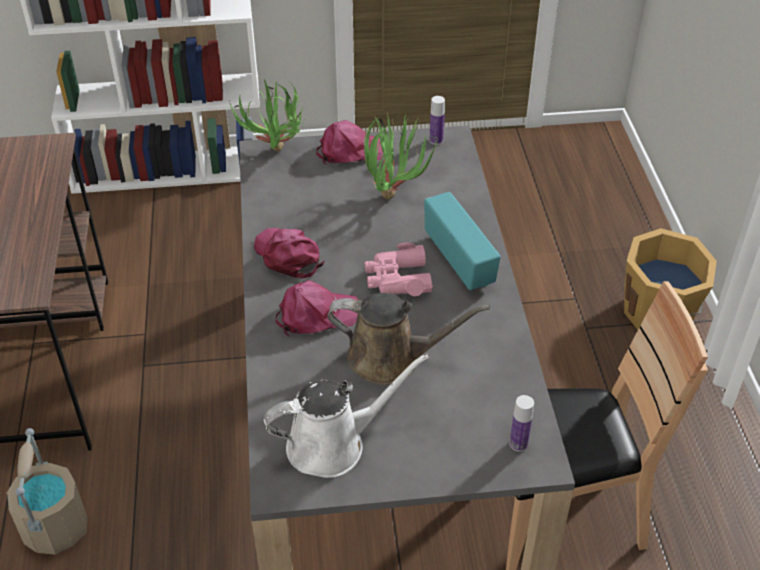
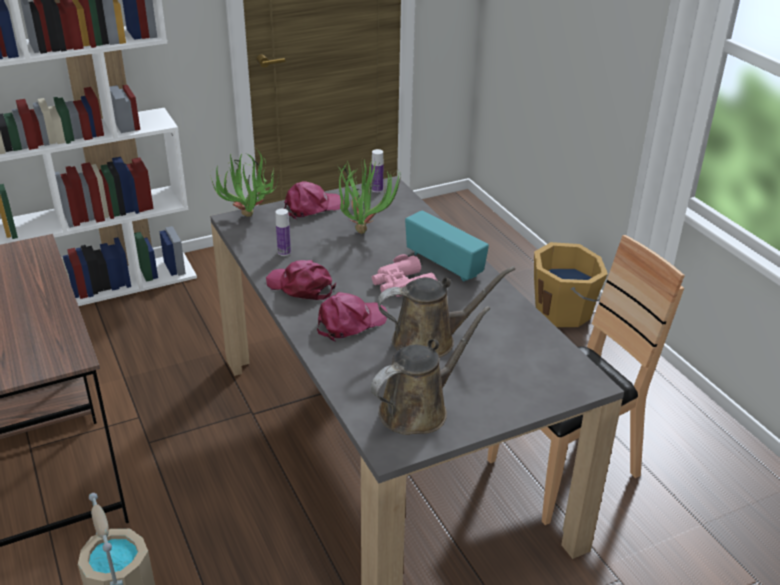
camera: 20 degrees left, 10 degrees down
white watering can [264,354,429,478] -> brown watering can [371,306,490,435]
bottle [510,395,534,452] -> bottle moved to [275,209,291,256]

